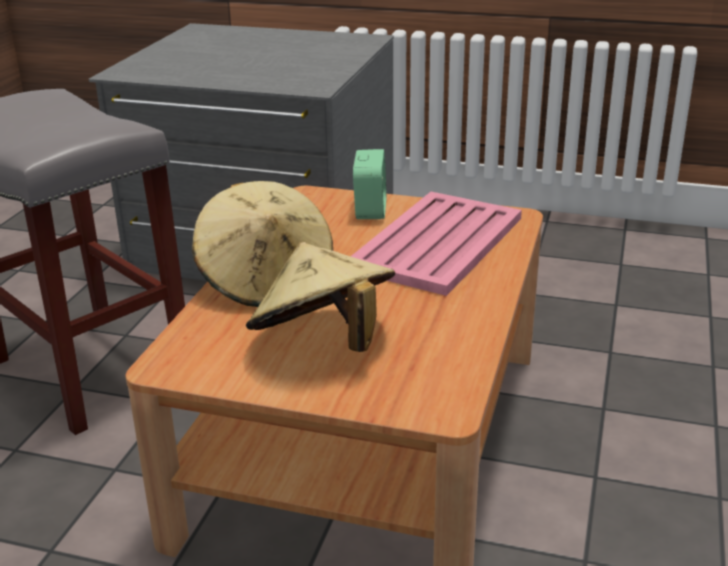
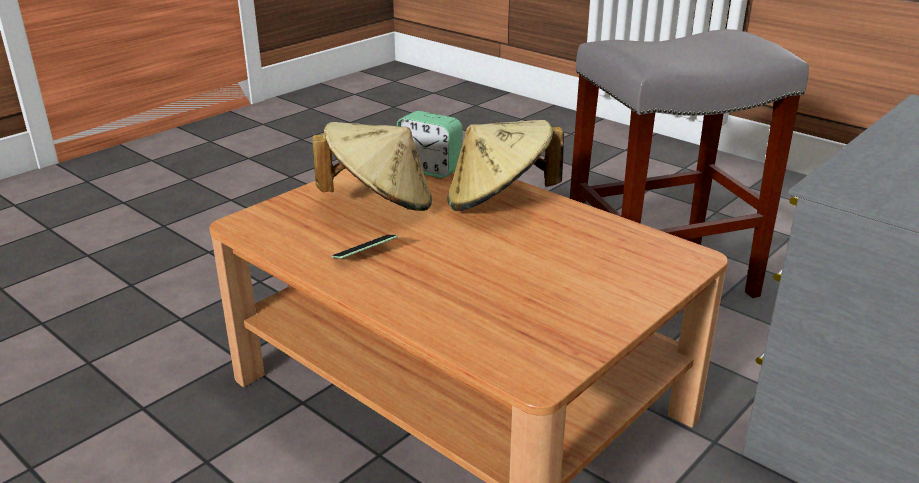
camera: 115 degrees right, 0 degrees up
pink tray [350,192,522,296] -> none
alarm clock [353,149,387,219] -> alarm clock moved to [397,111,463,178]
none -> phone [331,235,398,259]

